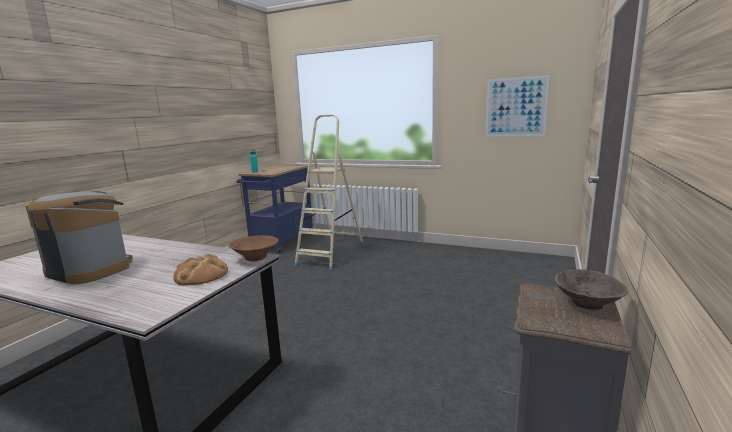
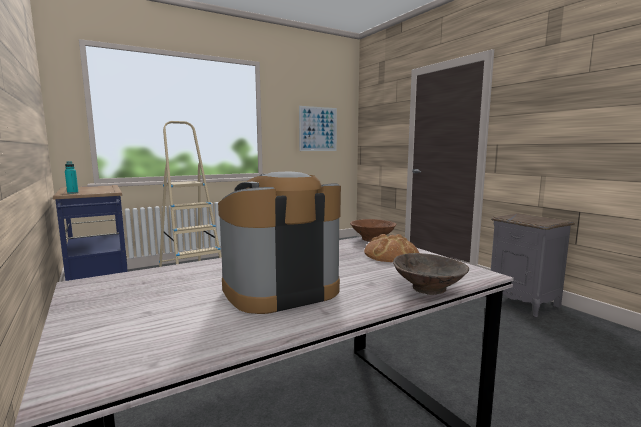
camera: 55 degrees left, 5 degrees down
brown bowl [555,269,628,310] -> brown bowl moved to [393,253,469,295]

